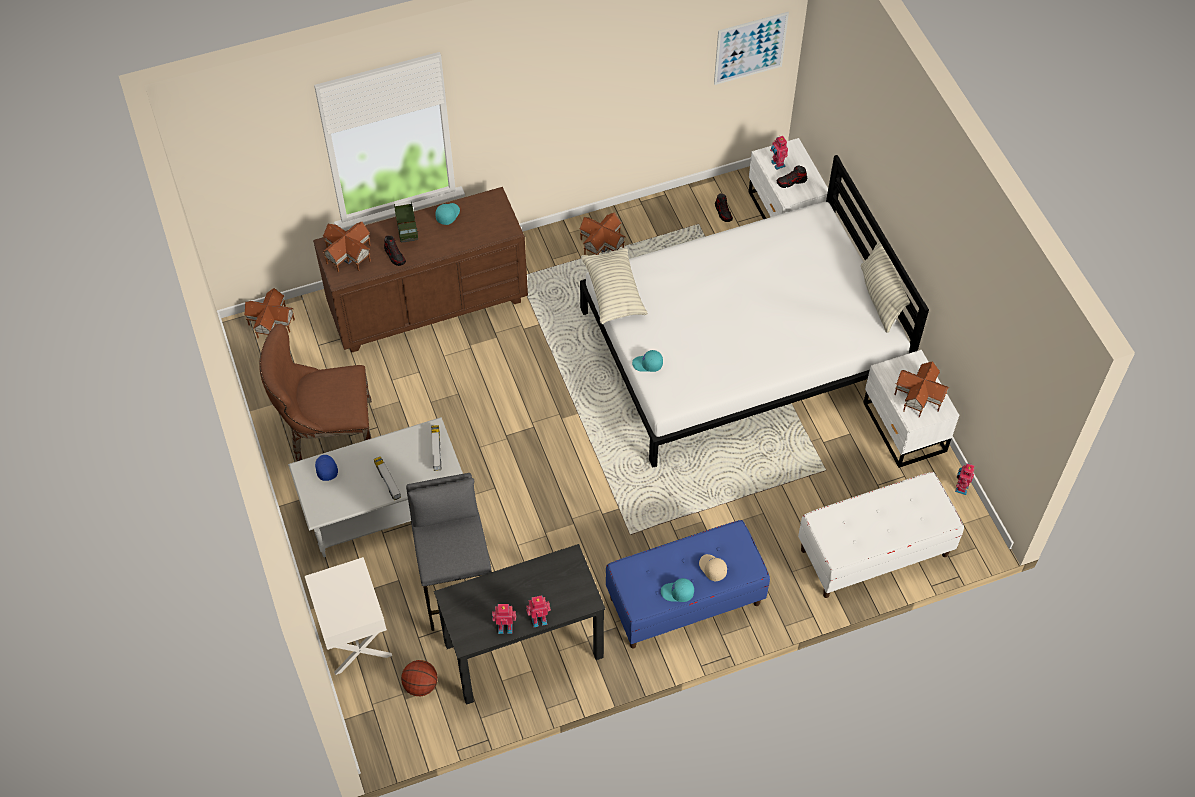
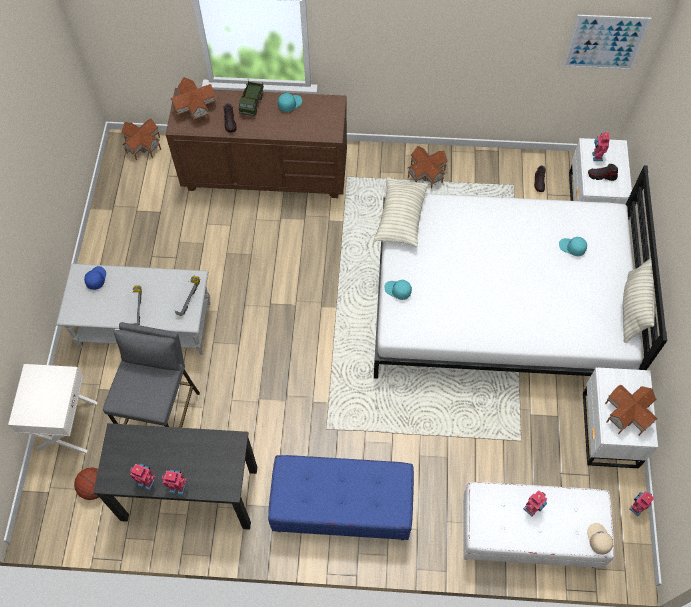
camera: 25 degrees right, 5 degrees up
brown chair [259,324,372,461] -> none
turquoise cap [661,578,694,602] -> turquoise cap moved to [559,237,587,256]
beige cap [699,554,727,582] -> beige cap moved to [587,523,613,555]
none -> toy robot [523,491,547,517]

